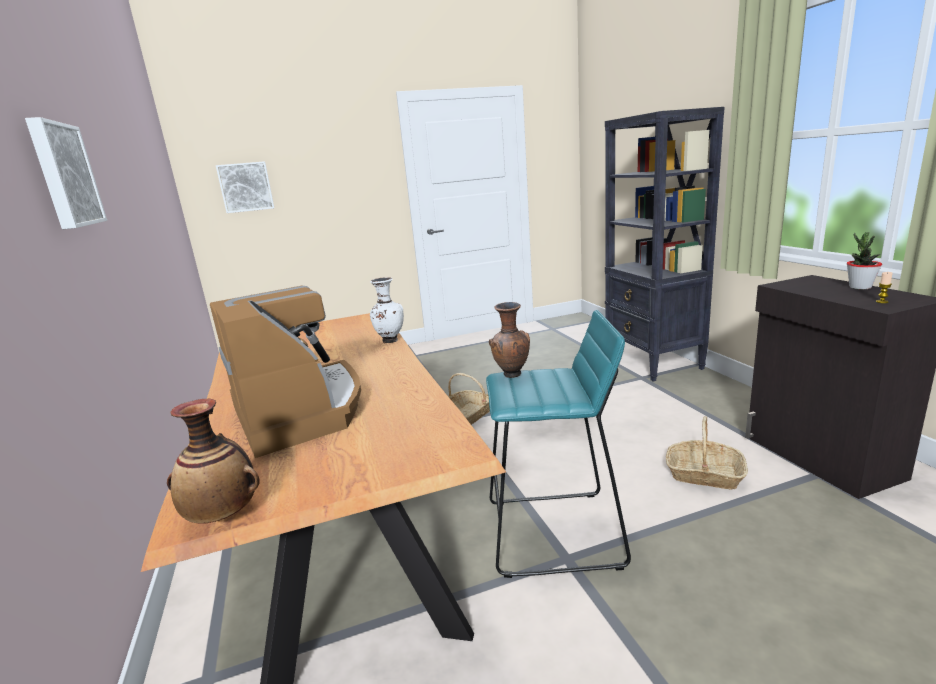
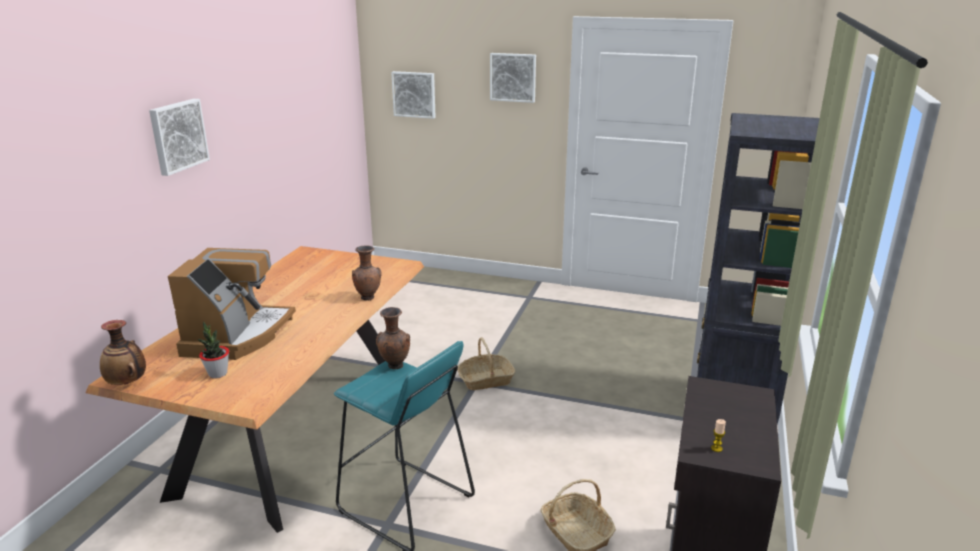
camera: 35 degrees right, 5 degrees up
white vase [370,277,404,344] -> brown vase [352,245,382,301]
potted plant [847,232,882,289] -> potted plant moved to [197,321,229,378]
none -> picture [490,53,536,103]

